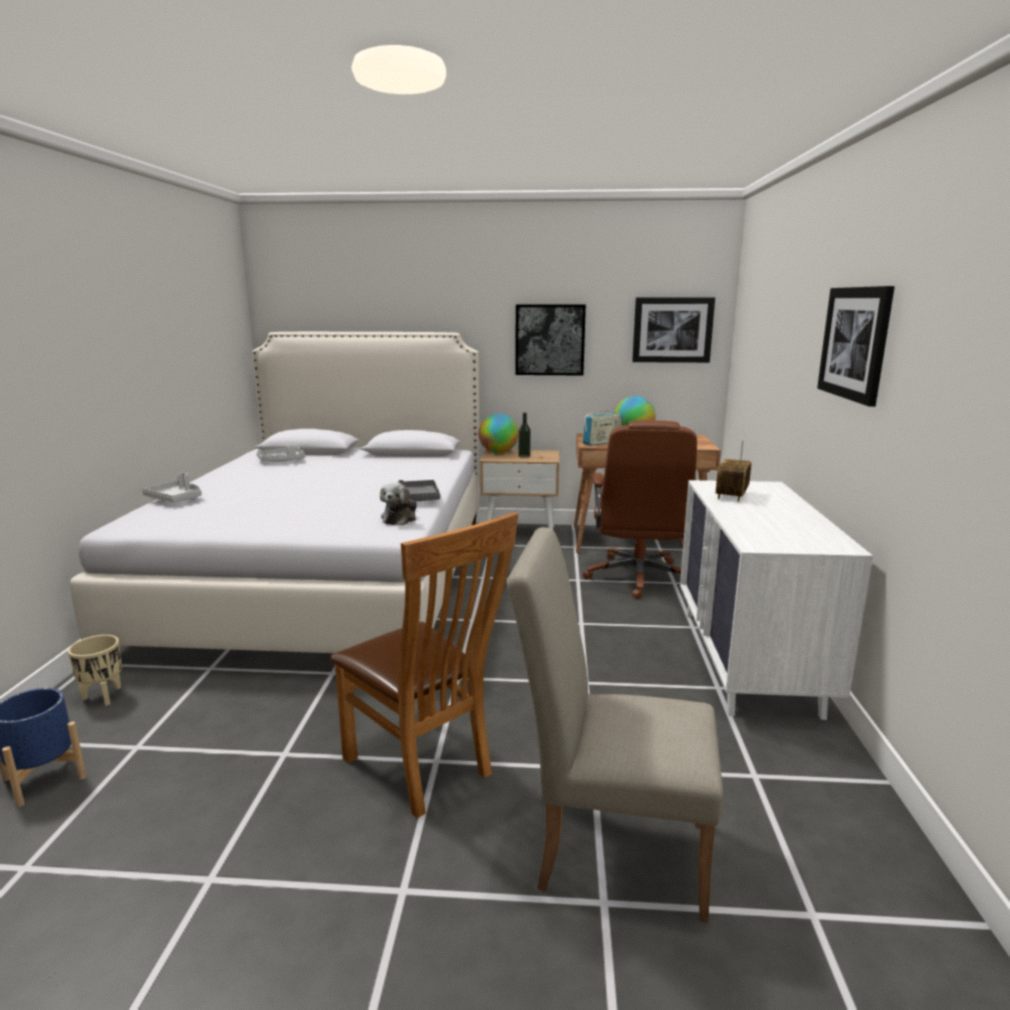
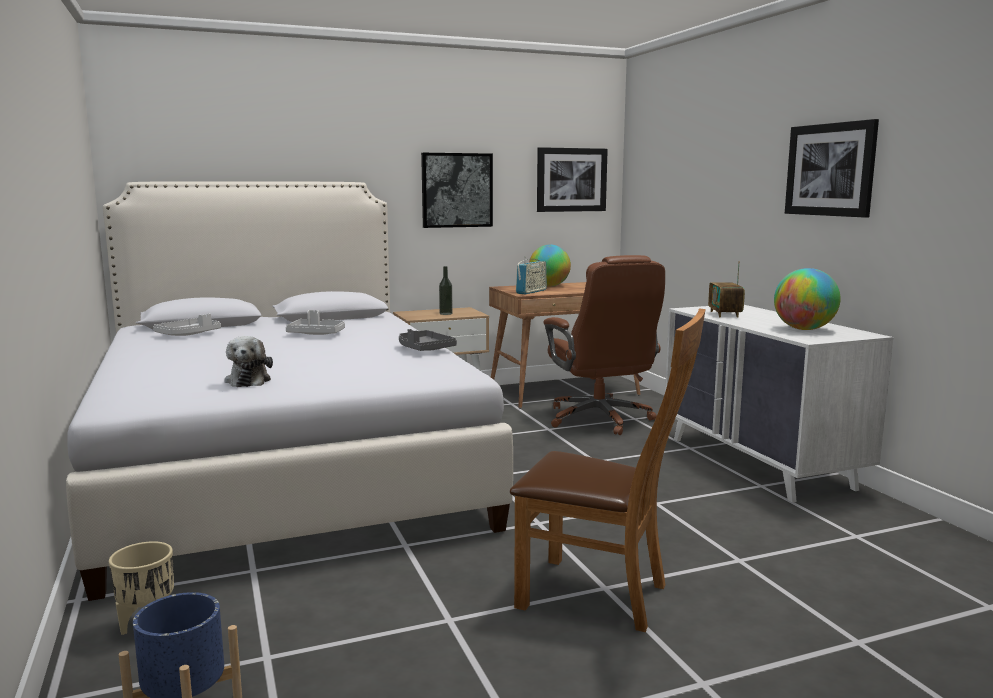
camera: 25 degrees left, 5 degrees down
grey tray [142,473,202,503] -> grey tray moved to [286,310,345,335]
plush toy [380,482,417,525] -> plush toy moved to [224,336,273,387]
globe [479,413,519,454] -> globe moved to [774,268,841,330]
beige chair [506,527,723,922] -> none

